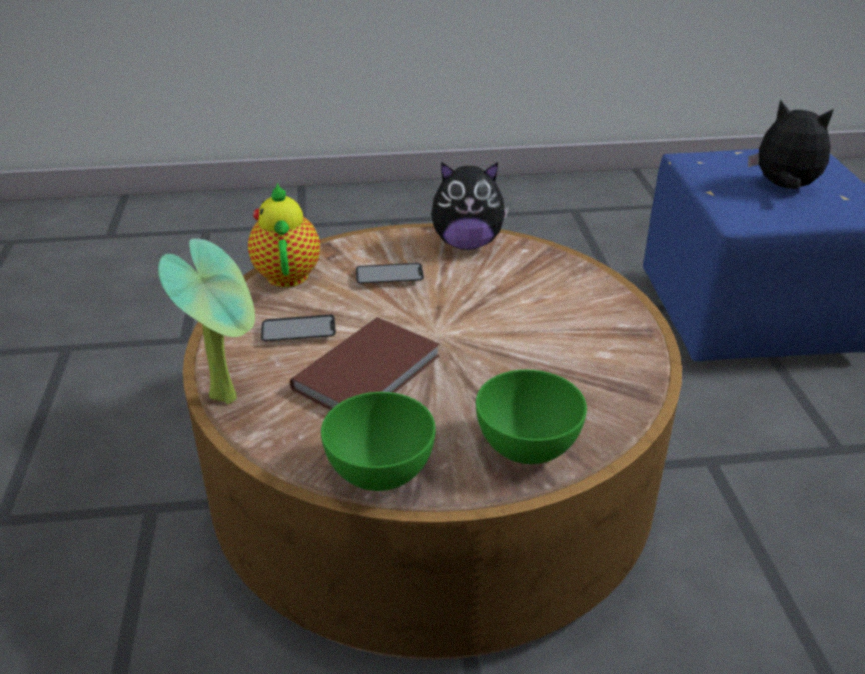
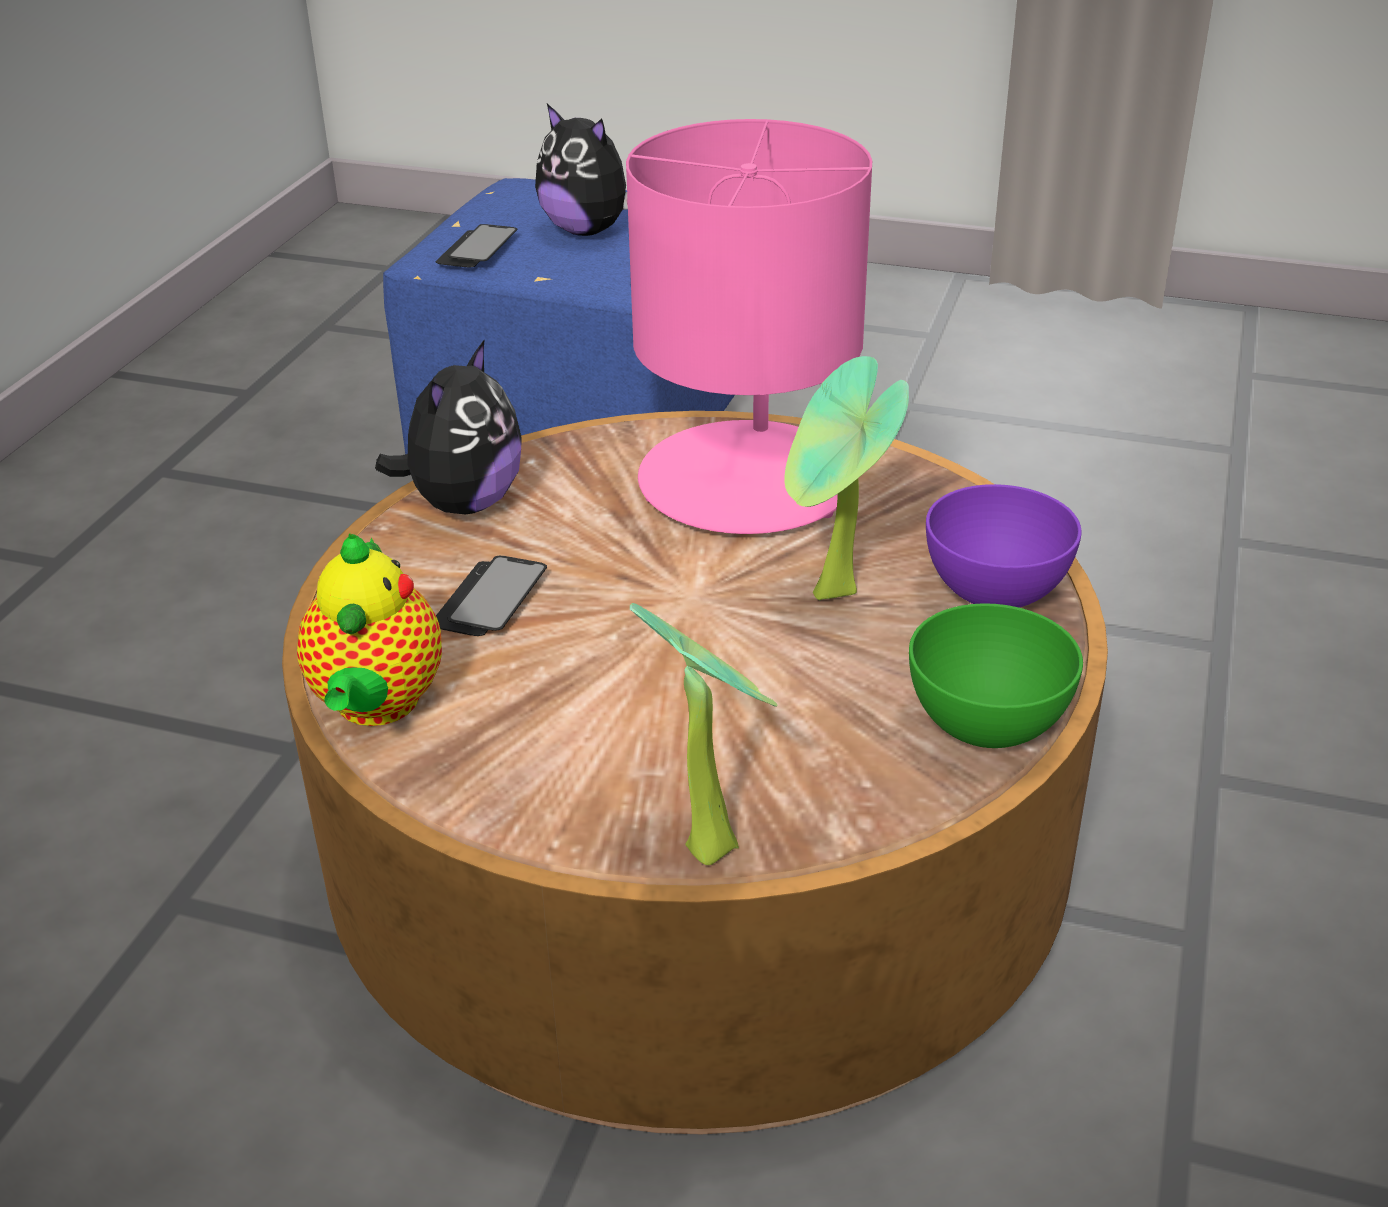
camera: 65 degrees left, 0 degrees up
teapot [248,182,320,287] -> teapot turned 105 degrees counterclockwise [297,533,442,726]
phone [261,315,336,341] -> phone moved to [436,224,518,268]
brown book [290,317,440,410] -> none
green bowl [476,369,587,464] -> purple bowl [926,484,1082,608]
plush toy [748,99,834,189] -> plush toy turned 105 degrees counterclockwise [535,104,628,236]
none -> pink table lamp [626,119,872,534]
none -> potted plant [784,356,909,600]

